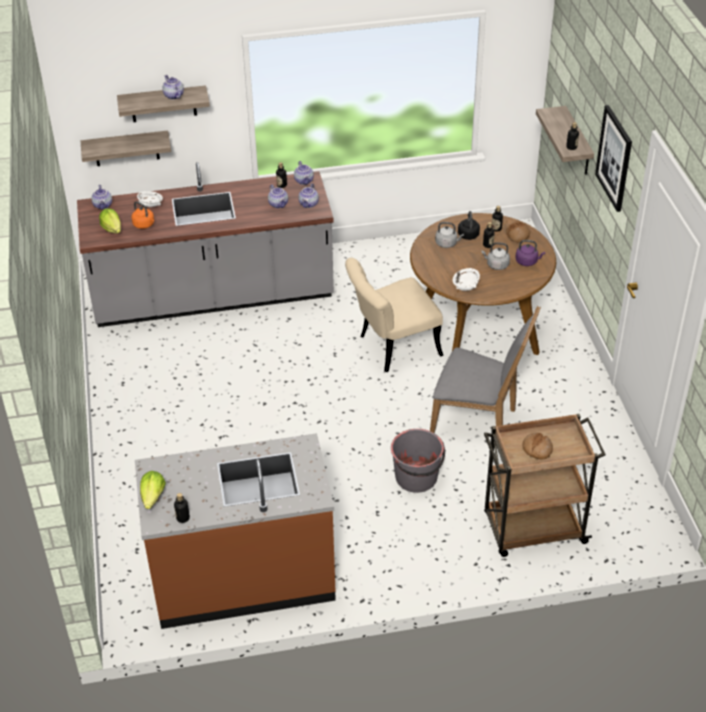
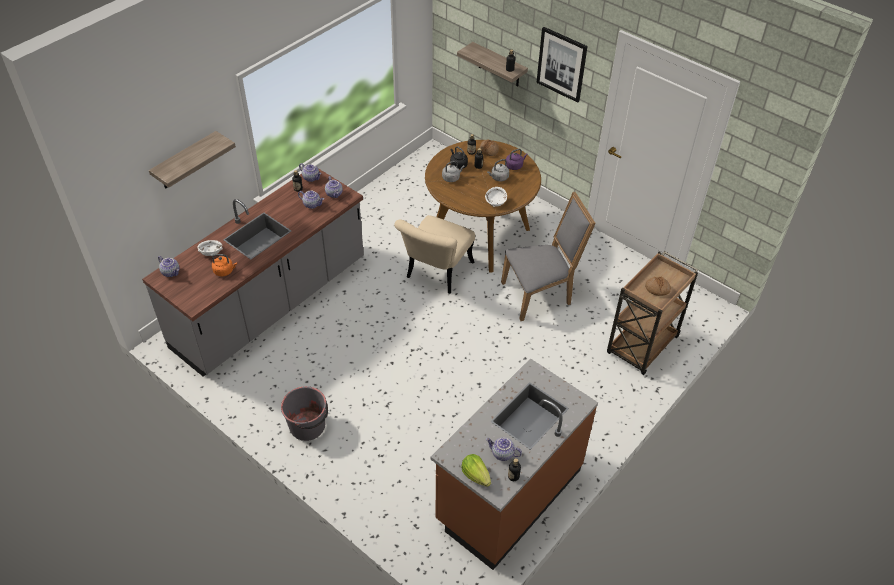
camera: 40 degrees left, 5 degrees up
shelf [81,131,171,166] -> none
lettuce [99,208,121,233] -> none
teapot [163,75,184,100] -> teapot moved to [486,437,522,461]
grey bucket [391,429,445,493] -> grey bucket moved to [281,386,328,441]

